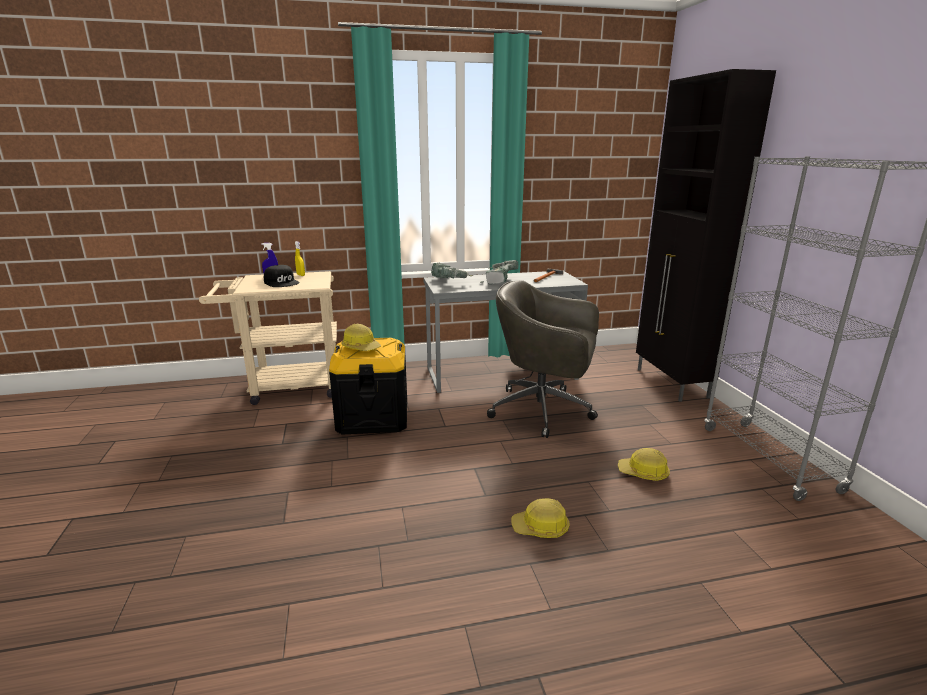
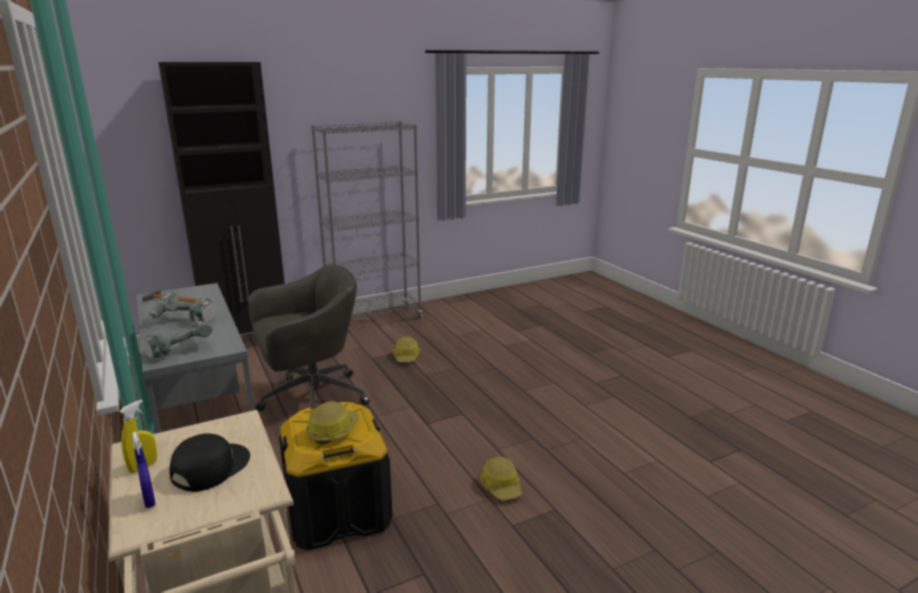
camera: 105 degrees left, 0 degrees up
grey office chair [487,280,599,438] -> grey office chair turned 120 degrees counterclockwise [248,265,369,412]
hard hat [511,498,570,538] -> hard hat moved to [479,456,522,500]

